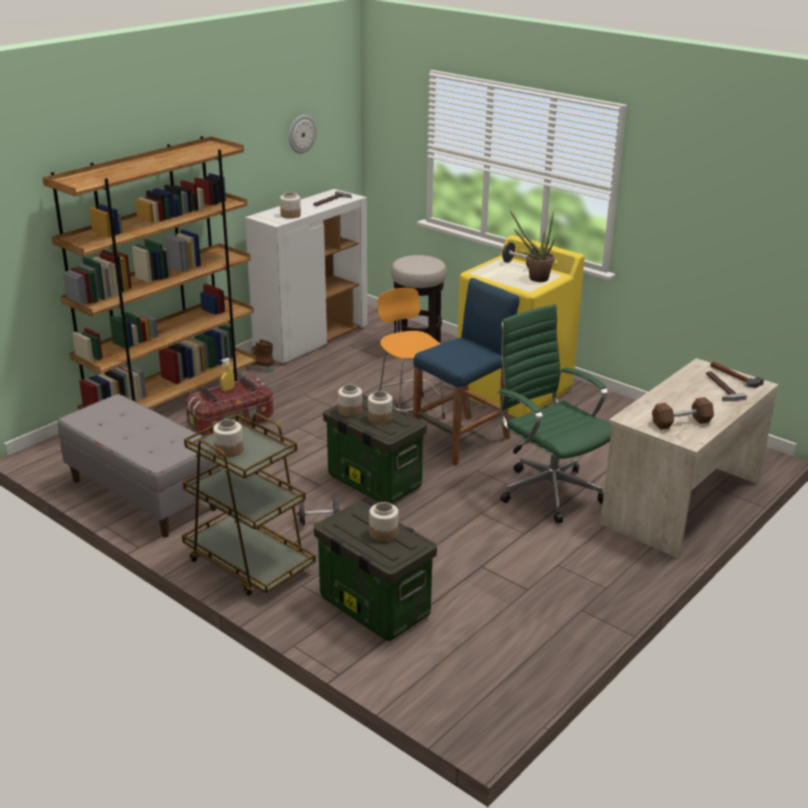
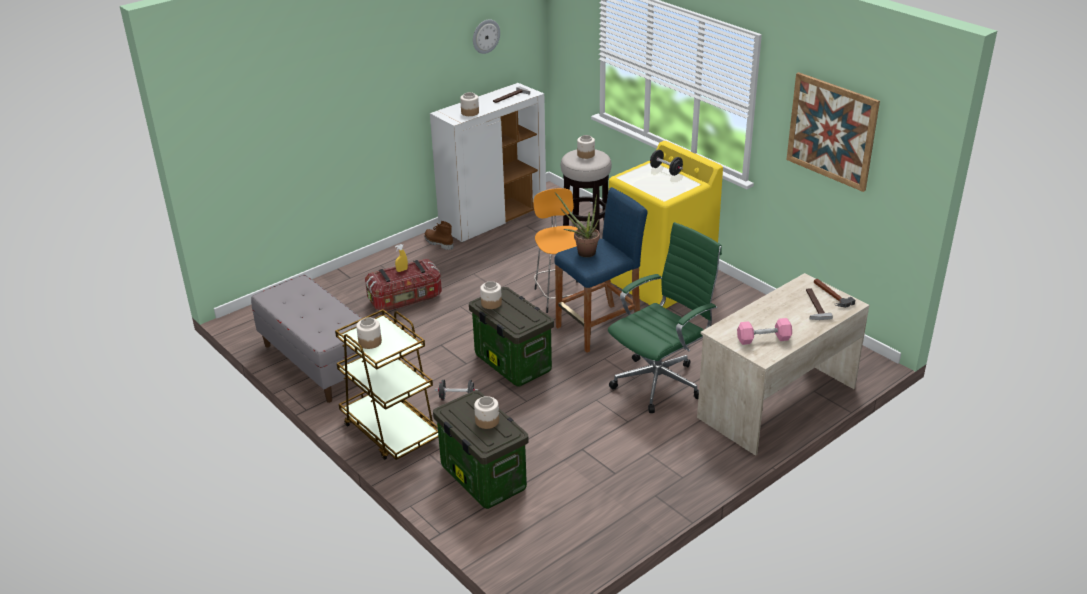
camera: 10 degrees right, 5 degrees up
brown bookcase [42,136,257,410] -> none
jar [368,391,392,424] -> jar moved to [577,135,595,159]
green office chair [497,304,612,523] -> green office chair turned 75 degrees clockwise [608,222,722,413]
potted plant [510,210,555,282] -> potted plant moved to [555,192,600,257]
brown dumbbell [652,397,714,430] -> pink dumbbell [737,318,792,345]
none -> picture [786,72,880,192]

